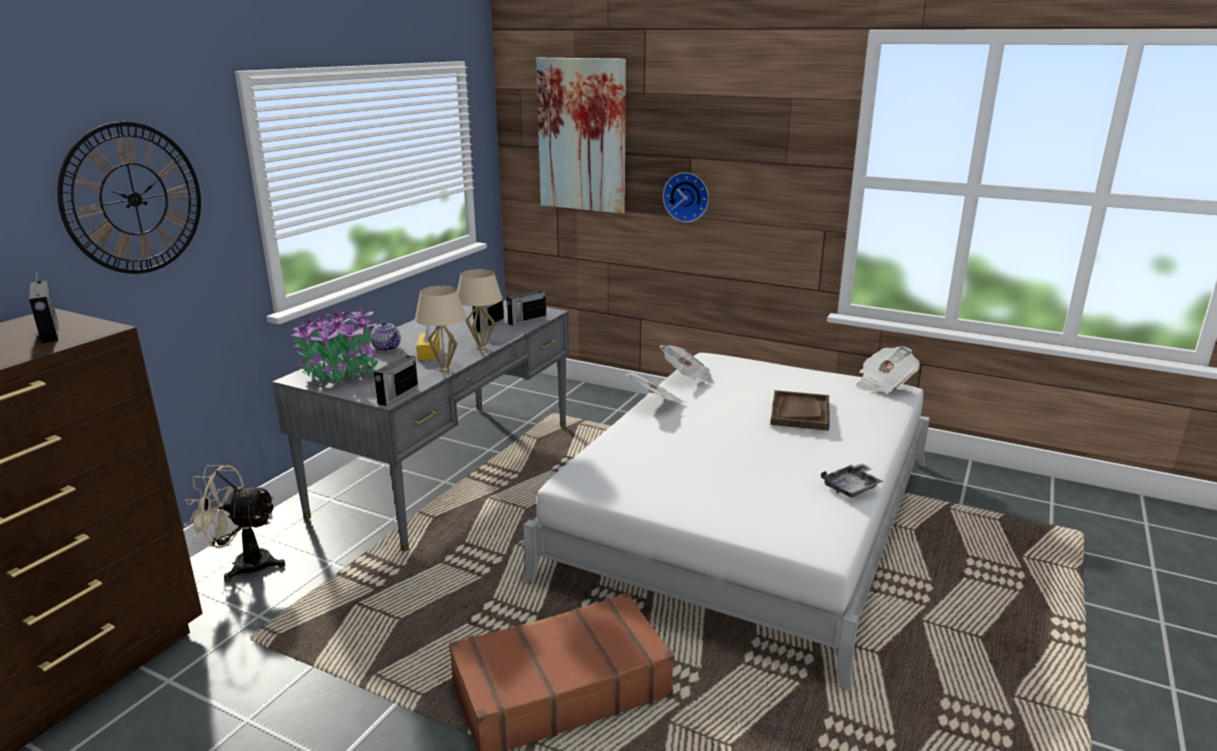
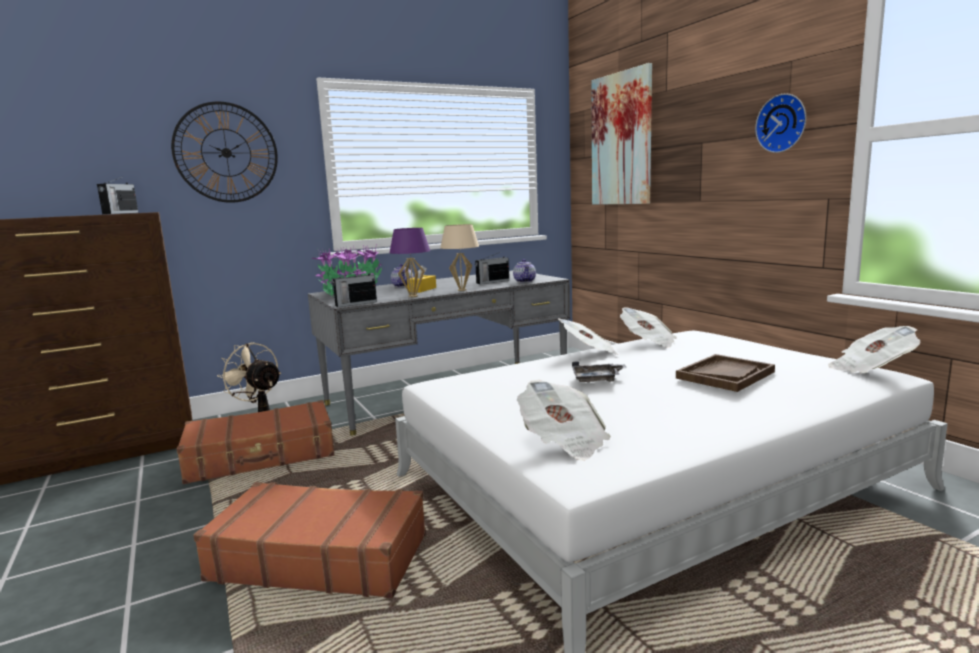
camera: 35 degrees right, 10 degrees down
beige table lamp [415,286,466,372] -> purple table lamp [390,228,430,297]
radio [507,286,546,326] -> teapot [513,259,536,283]
wall clock [663,172,709,222] -> wall clock moved to [755,93,806,153]
grey tray [821,463,884,498] -> grey tray moved to [572,361,627,382]
none -> brown suitcase [177,400,334,484]
none -> newspaper [517,380,611,461]

